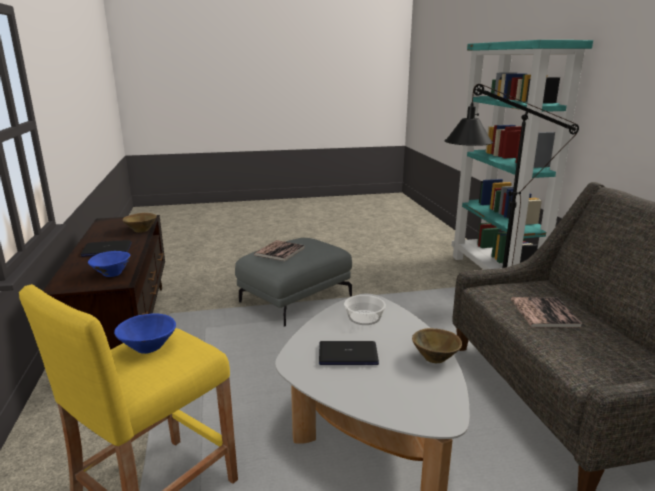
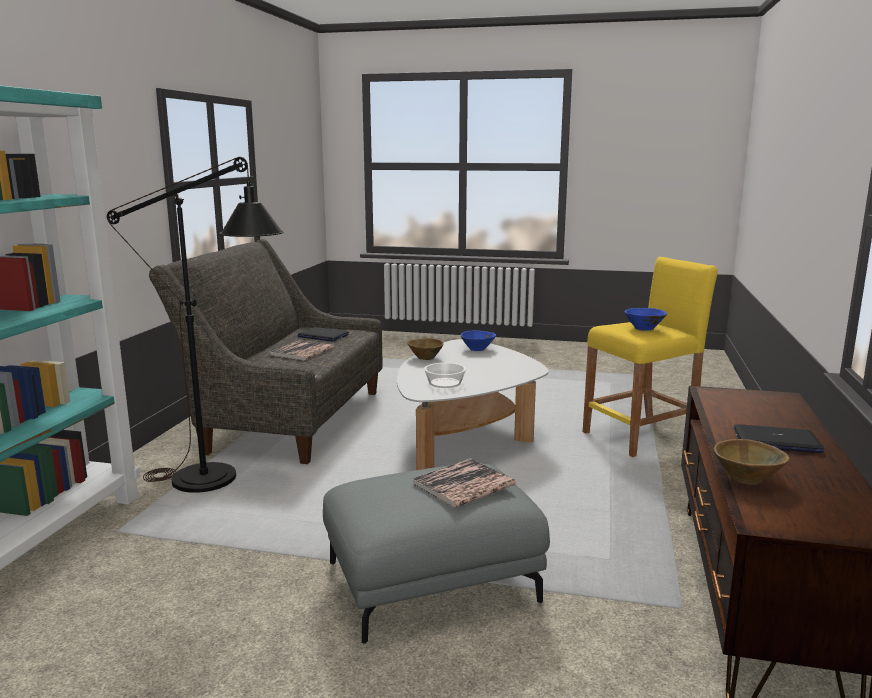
camera: 155 degrees left, 5 degrees down
blue bowl [88,251,130,277] -> blue bowl moved to [461,330,496,351]
laptop [319,341,379,365] -> laptop moved to [298,327,349,341]

